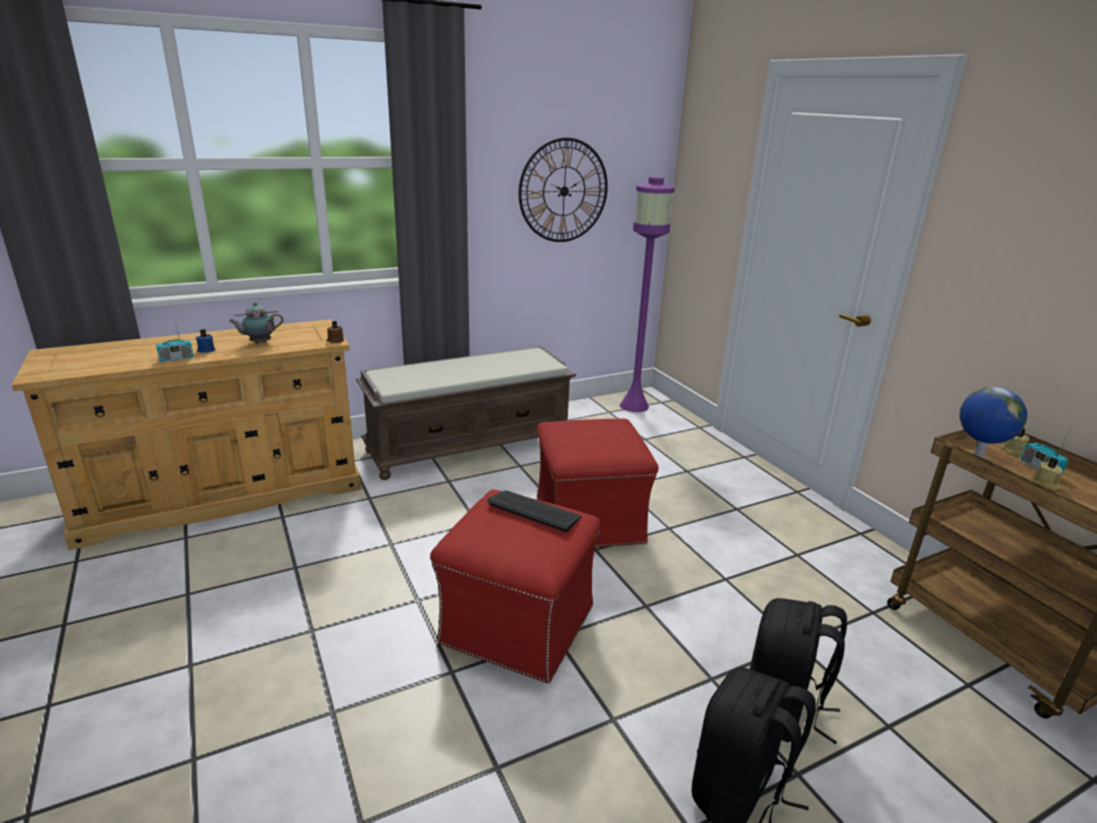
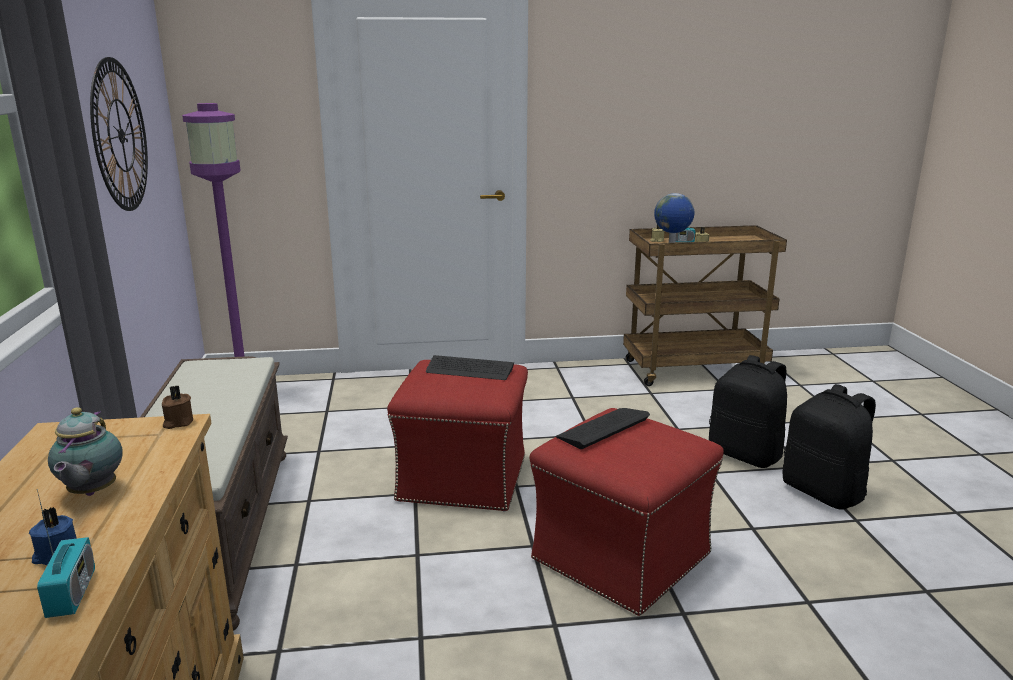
camera: 70 degrees left, 5 degrees down
none -> keyboard [426,355,514,380]

